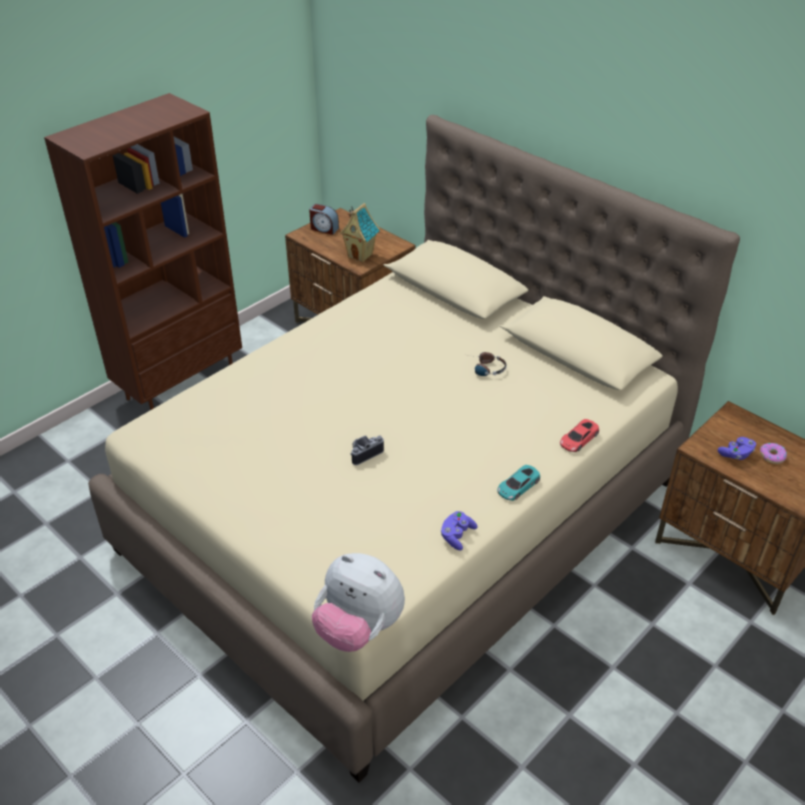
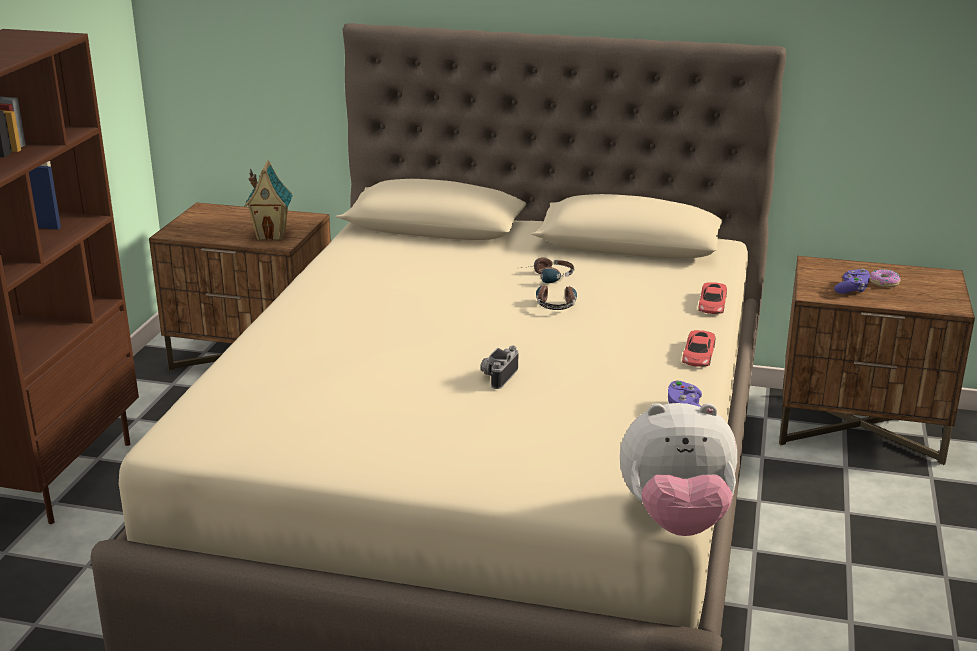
camera: 30 degrees left, 15 degrees down
alarm clock [309,204,339,235] -> none
turquoise toy car [497,465,540,501] -> red toy car [682,330,716,367]
none -> headphones [536,285,577,310]

